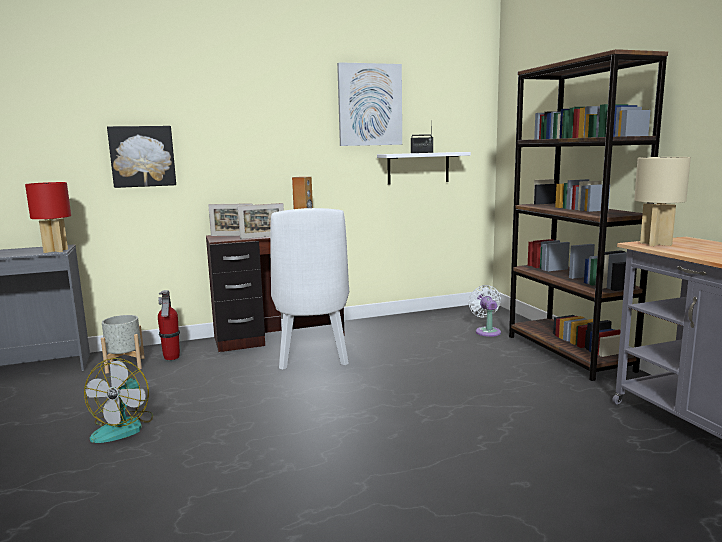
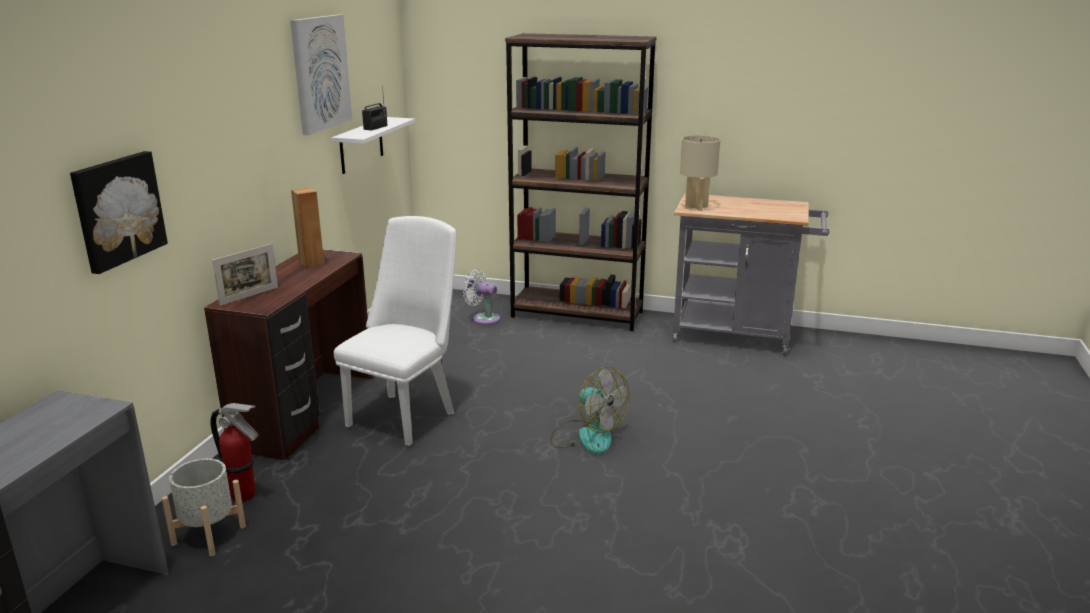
camera: 55 degrees left, 10 degrees up
red table lamp [25,182,71,253] -> none
fan [84,358,153,443] -> fan moved to [550,367,630,454]
picture frame [238,203,284,239] -> none
white chair [270,208,349,370] -> white chair turned 90 degrees counterclockwise [334,216,456,446]

